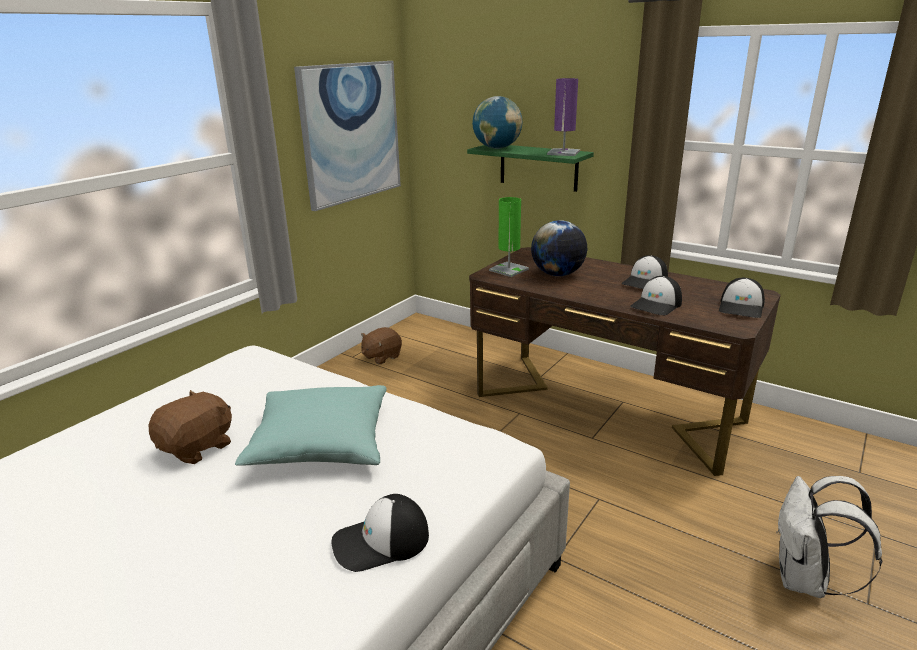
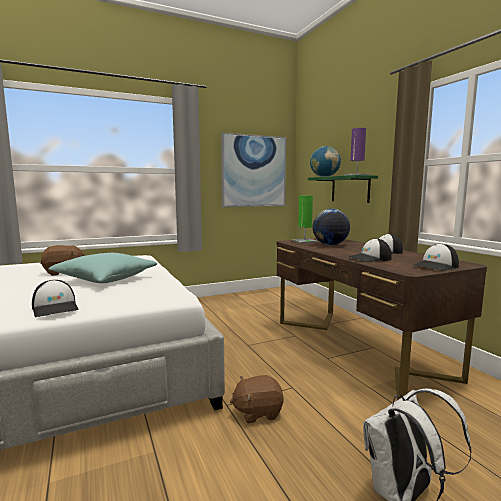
camera: 30 degrees right, 15 degrees down
cap [332,494,429,572] -> cap turned 135 degrees counterclockwise [32,280,78,317]
brown plush toy [361,327,402,364] -> brown plush toy moved to [230,375,284,424]

